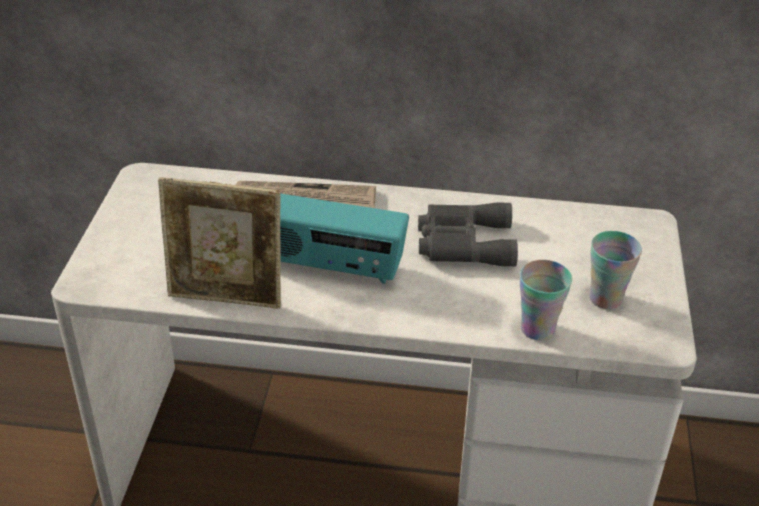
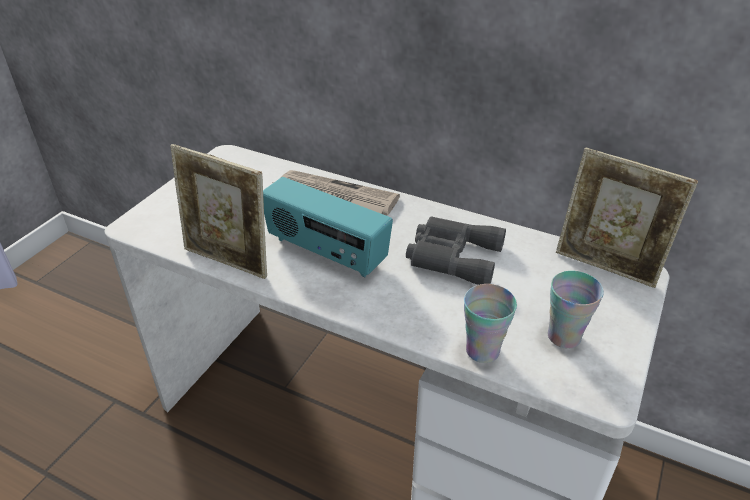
camera: 20 degrees right, 0 degrees up
none -> picture frame [556,147,698,288]

